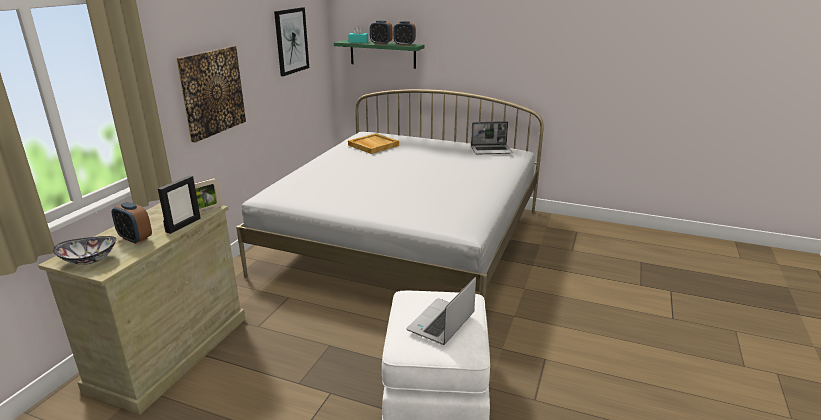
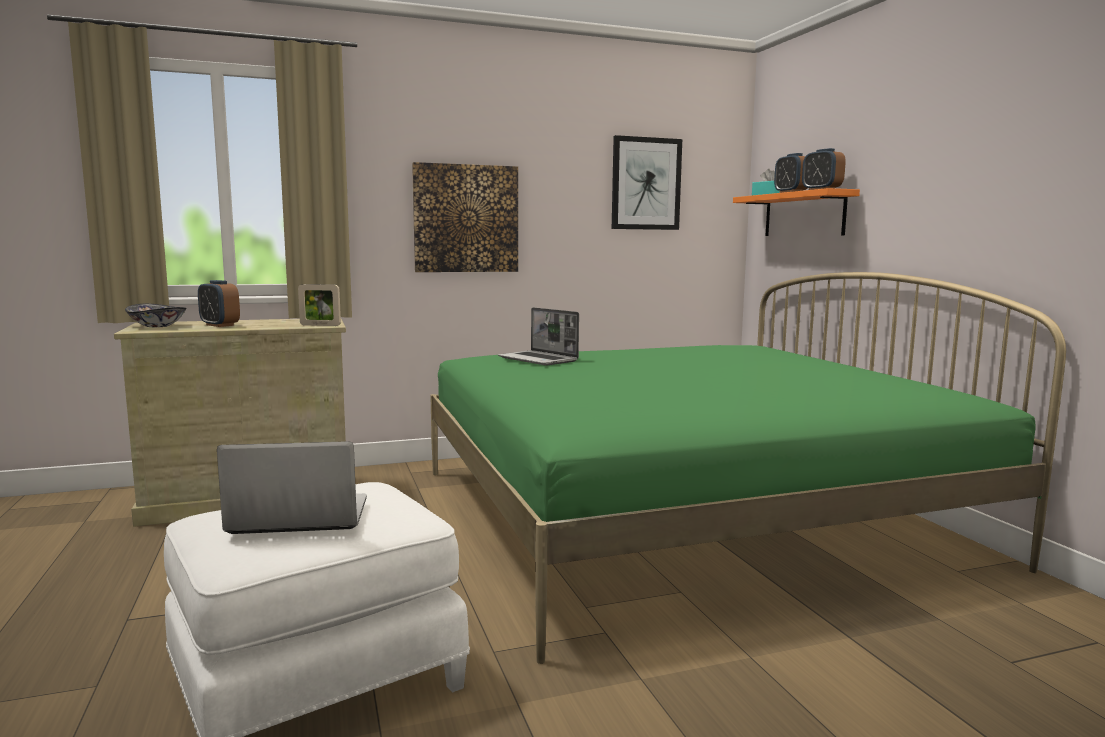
camera: 50 degrees right, 15 degrees down
alarm clock [112,202,152,244] -> alarm clock turned 45 degrees counterclockwise [198,280,240,327]
picture frame [158,175,201,234] -> none
white bed [236,89,544,301] -> green bed [430,272,1066,664]
green shelf [334,40,424,69] -> orange shelf [733,188,860,236]
beige tray [348,133,399,154] -> none
laptop [471,121,512,155] -> laptop moved to [498,307,579,366]

